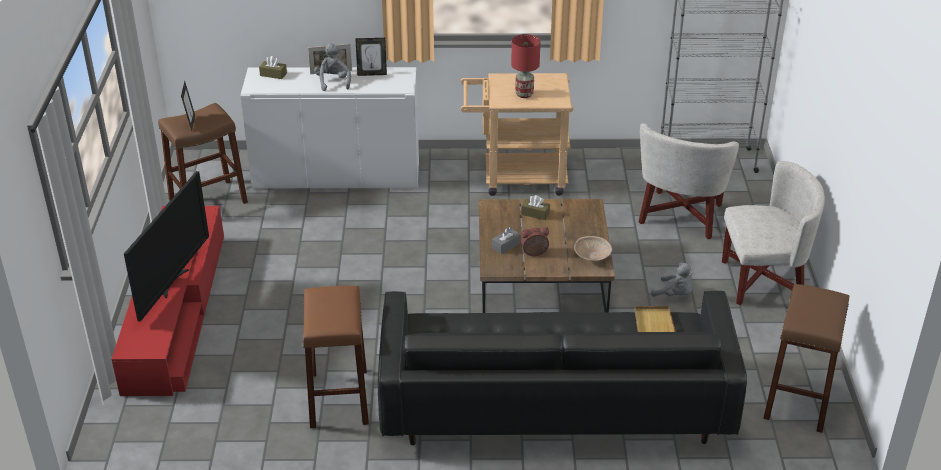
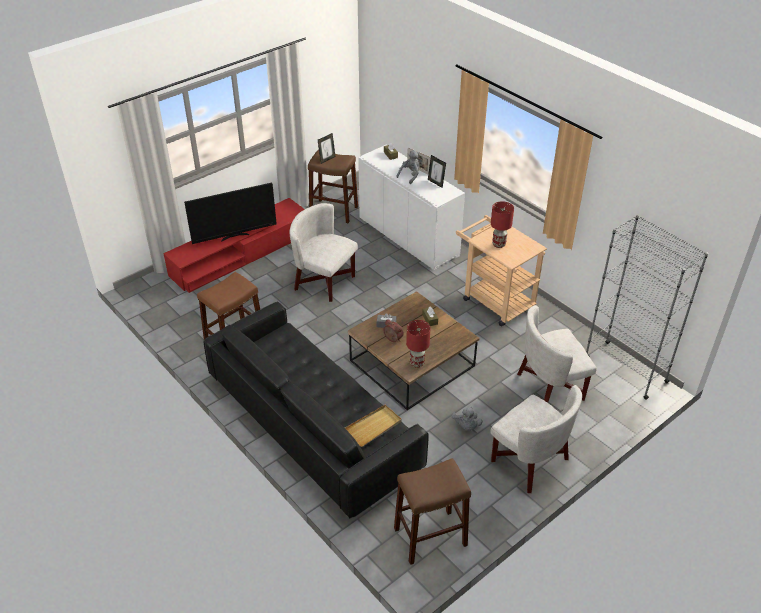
camera: 50 degrees right, 5 degrees up
beige bowl [574,236,612,261] -> red table lamp [406,320,430,368]
none -> white armchair [290,203,358,302]

